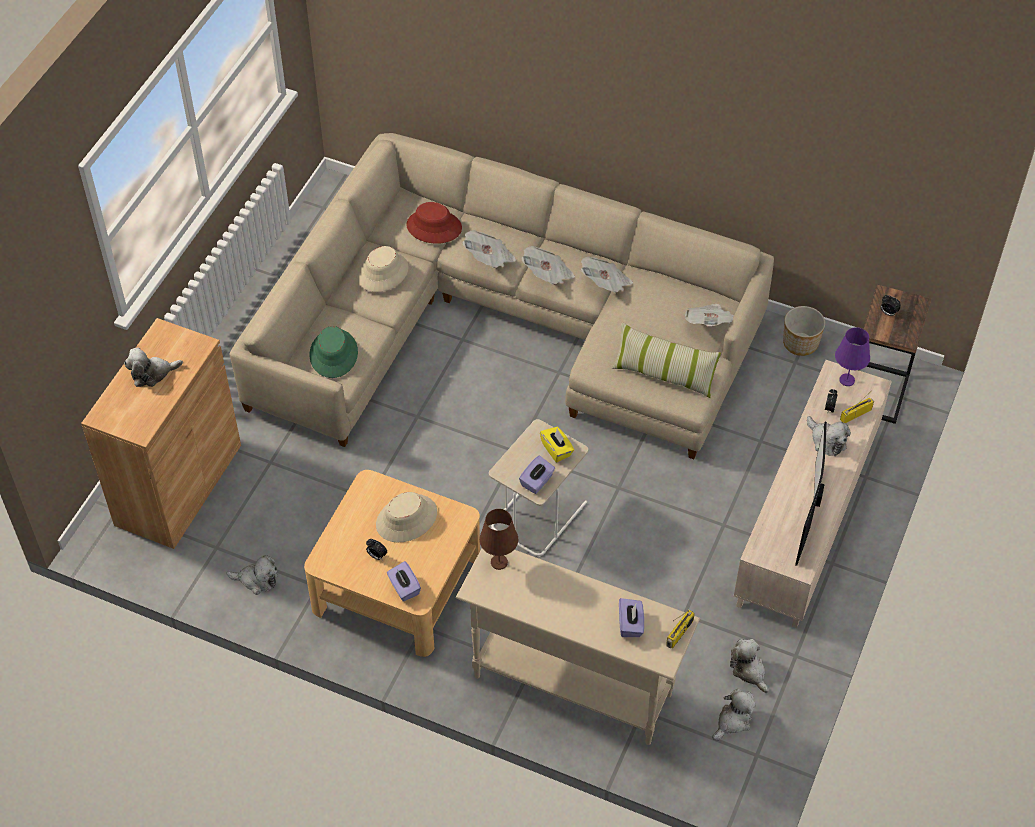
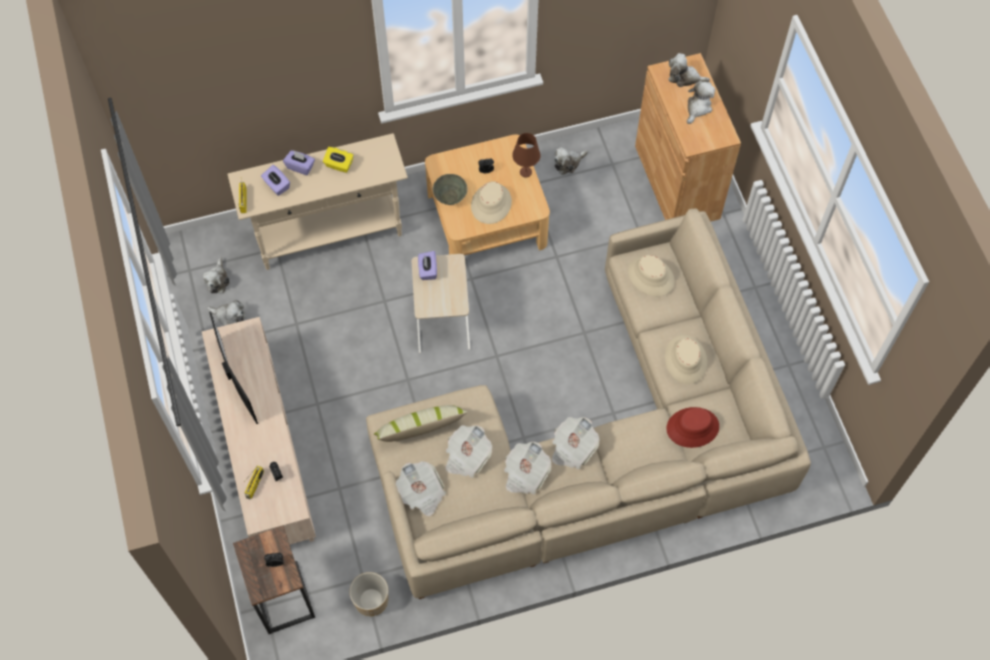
camera: 140 degrees right, 10 degrees up
green hat [310,326,358,378] -> beige hat [628,255,674,296]
purple tissue box [387,561,421,601] -> purple tissue box moved to [283,150,315,175]
newspaper [462,230,516,268] -> newspaper moved to [445,425,492,478]
brown table lamp [479,509,518,570] -> brown table lamp moved to [512,133,541,177]
yellow tissue box [540,427,574,462] -> yellow tissue box moved to [323,147,354,173]
plush toy [807,416,851,456] -> plush toy moved to [669,53,710,87]
purple table lamp [835,327,870,386] -> none
none -> grey bowl [433,174,468,205]

